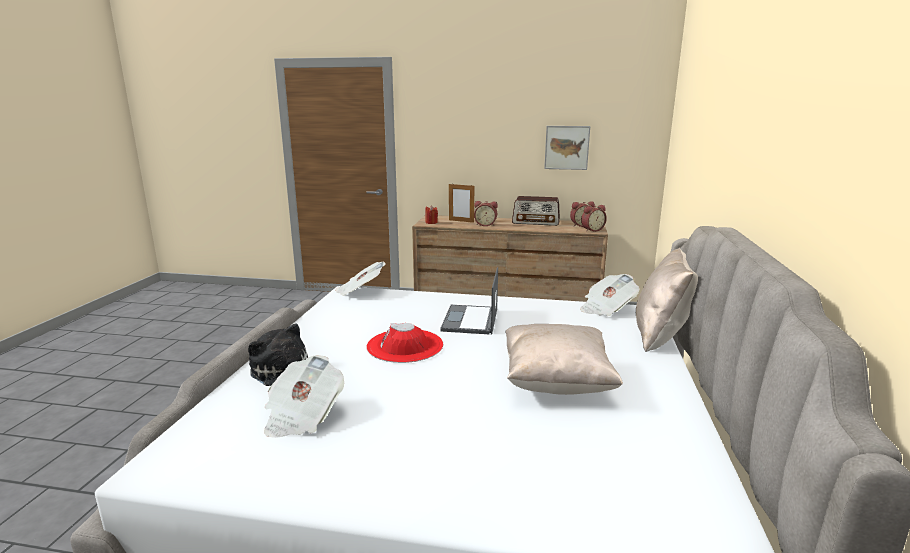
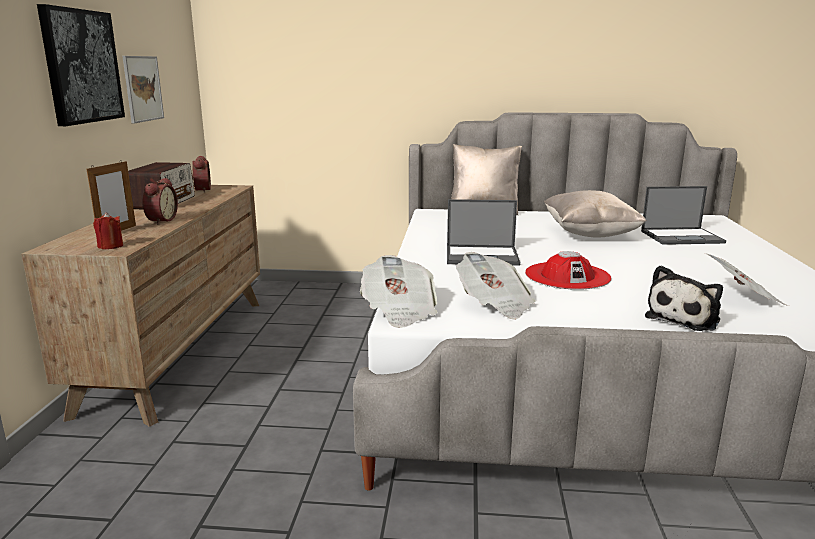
camera: 95 degrees left, 0 degrees up
newspaper [580,274,639,316] -> newspaper moved to [456,252,535,320]
alarm clock [581,205,607,232] -> none
none -> picture [37,4,125,126]
none -> laptop [641,186,726,245]

